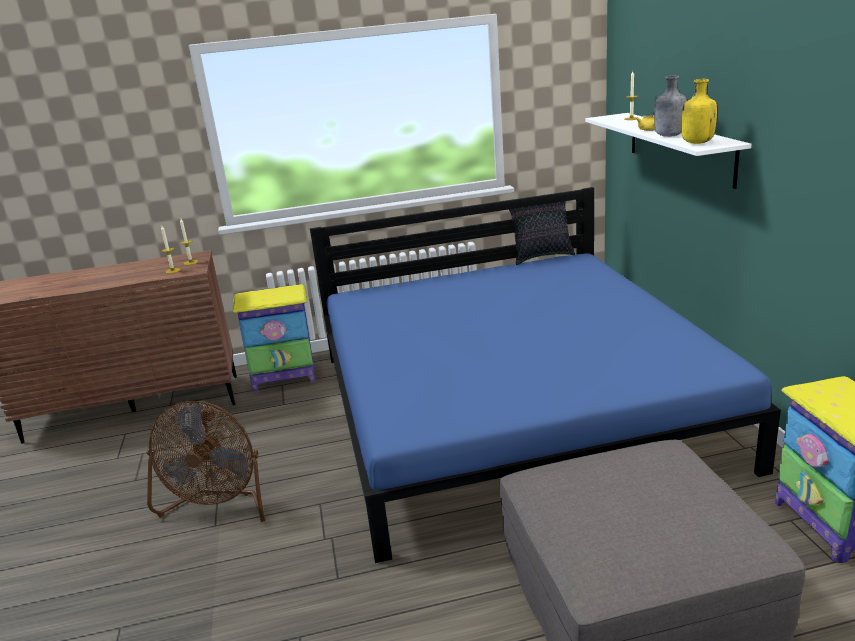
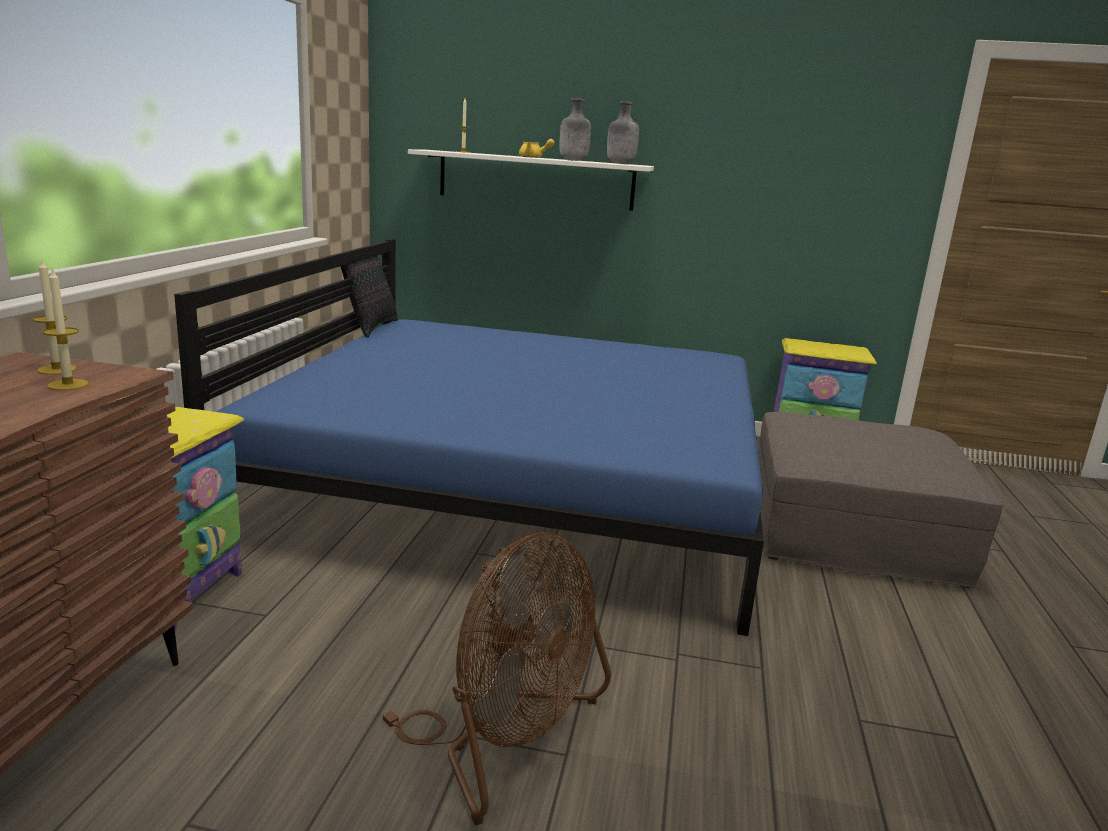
camera: 70 degrees left, 5 degrees down
yellow bottle [681,79,717,144] -> grey bottle [607,101,639,164]

